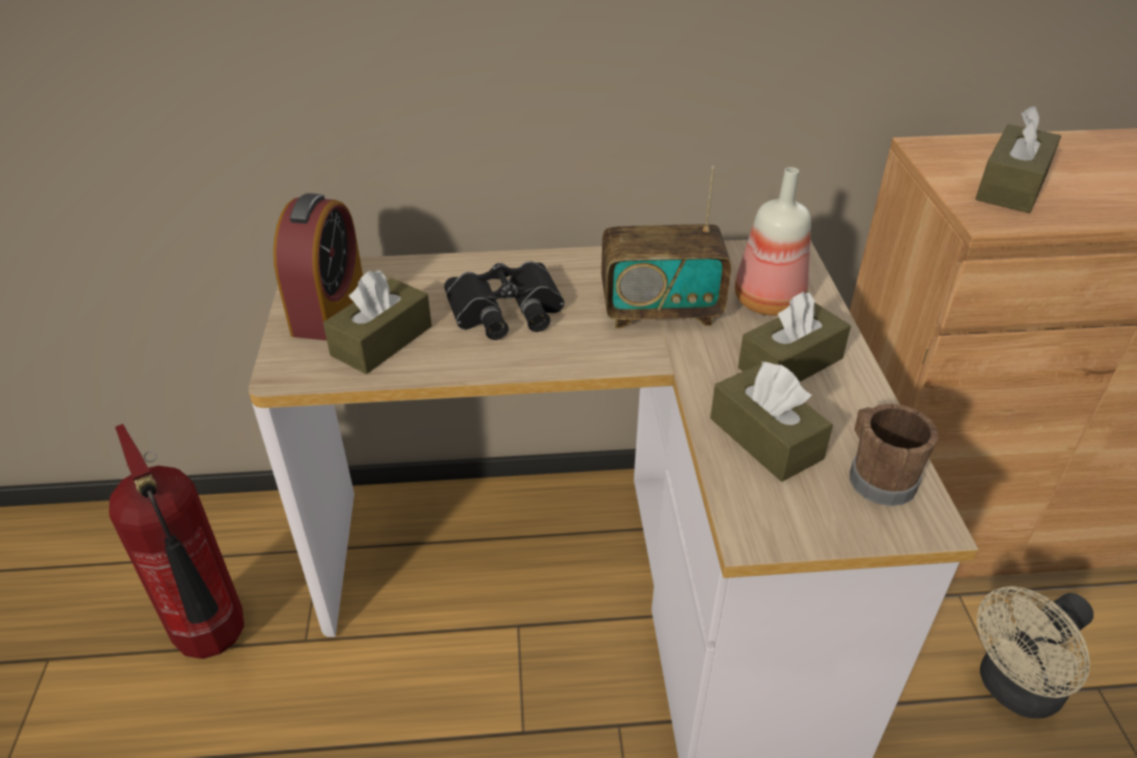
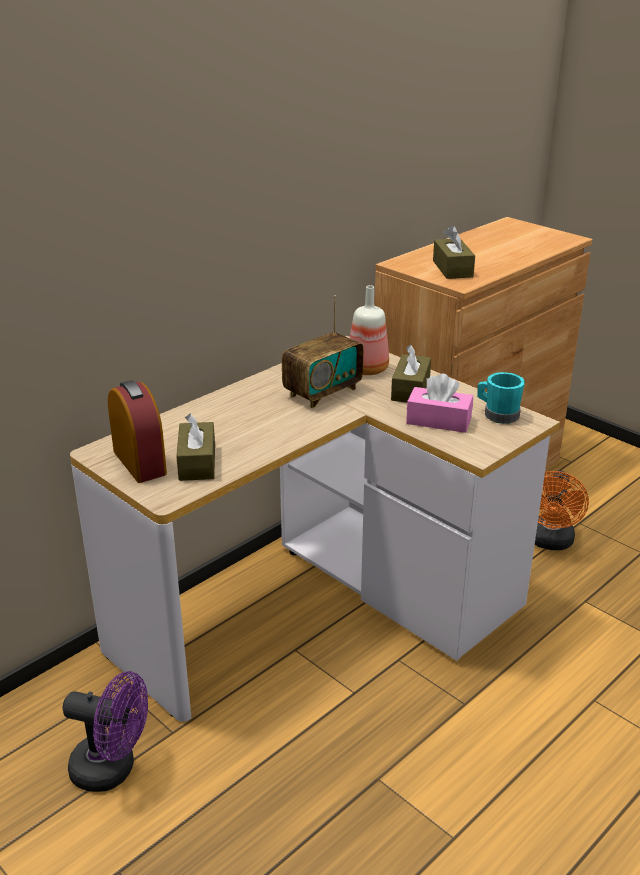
camera: 40 degrees left, 10 degrees down
fire extinguisher [109,424,244,659] -> purple fan [63,671,148,792]
black binoculars [444,261,564,340] -> none
brown tissue box [710,362,833,482] -> pink tissue box [406,374,473,433]
brown mug [850,404,938,506] -> turquoise mug [477,372,525,424]
beige fan [977,586,1094,719] -> orange fan [535,470,589,550]

